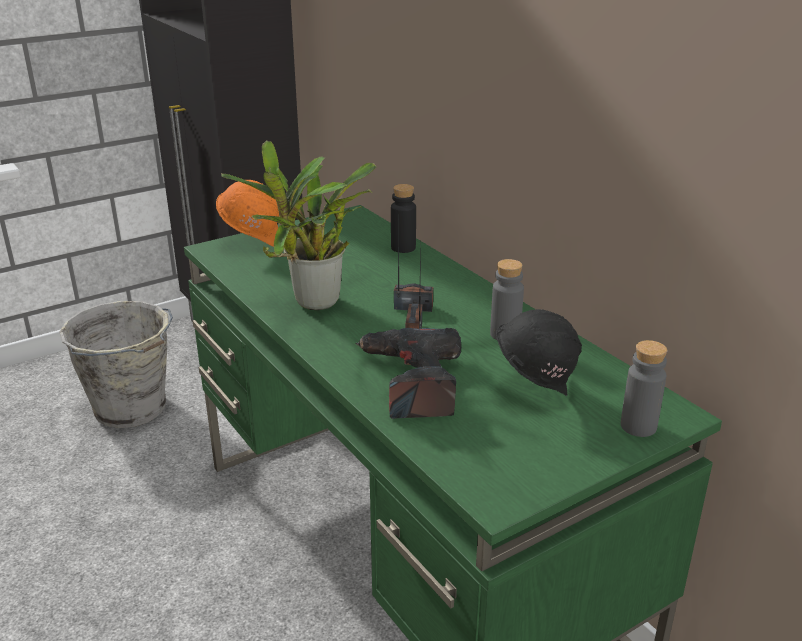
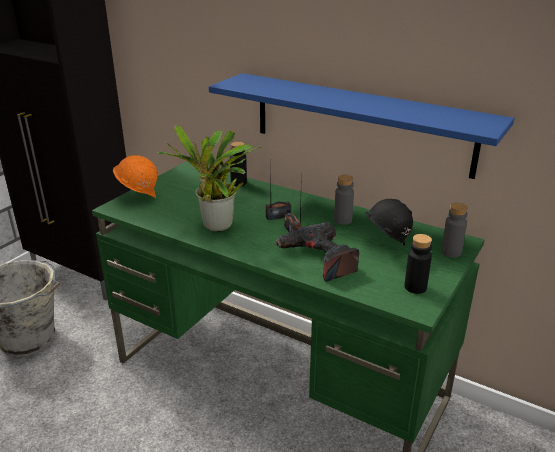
camera: 25 degrees left, 0 degrees up
none -> blue shelf [209,73,514,179]
none -> black bottle [404,234,432,294]

